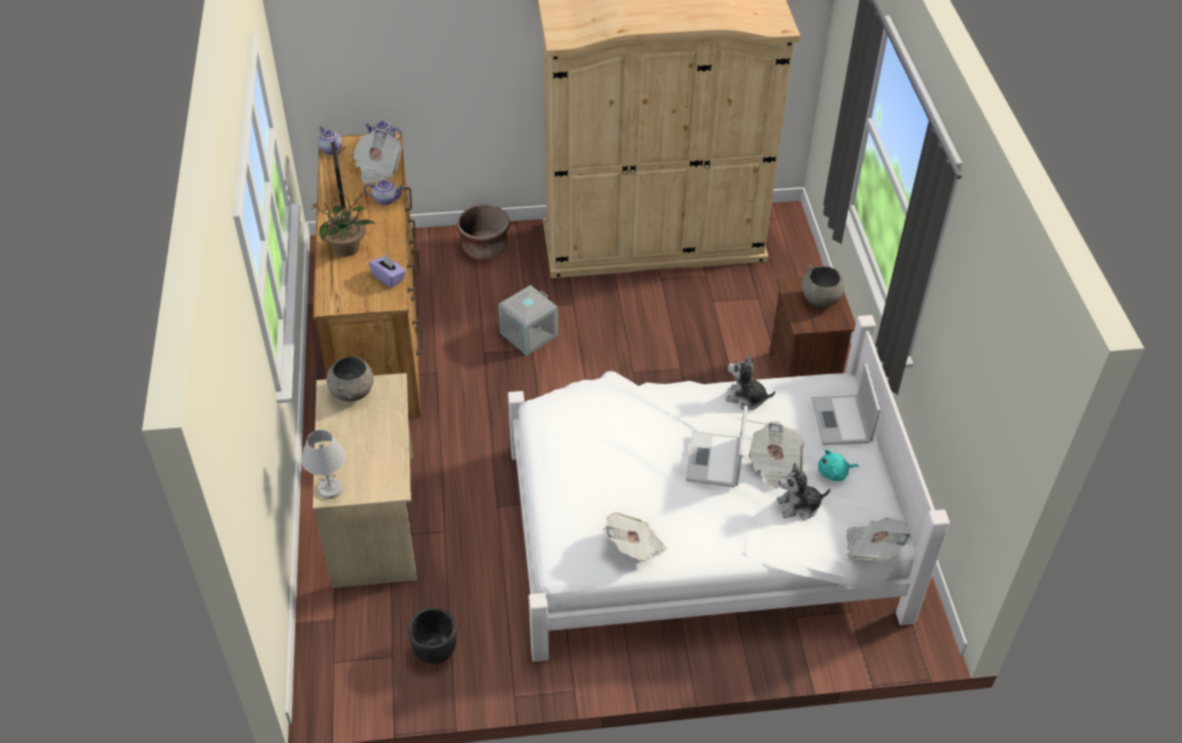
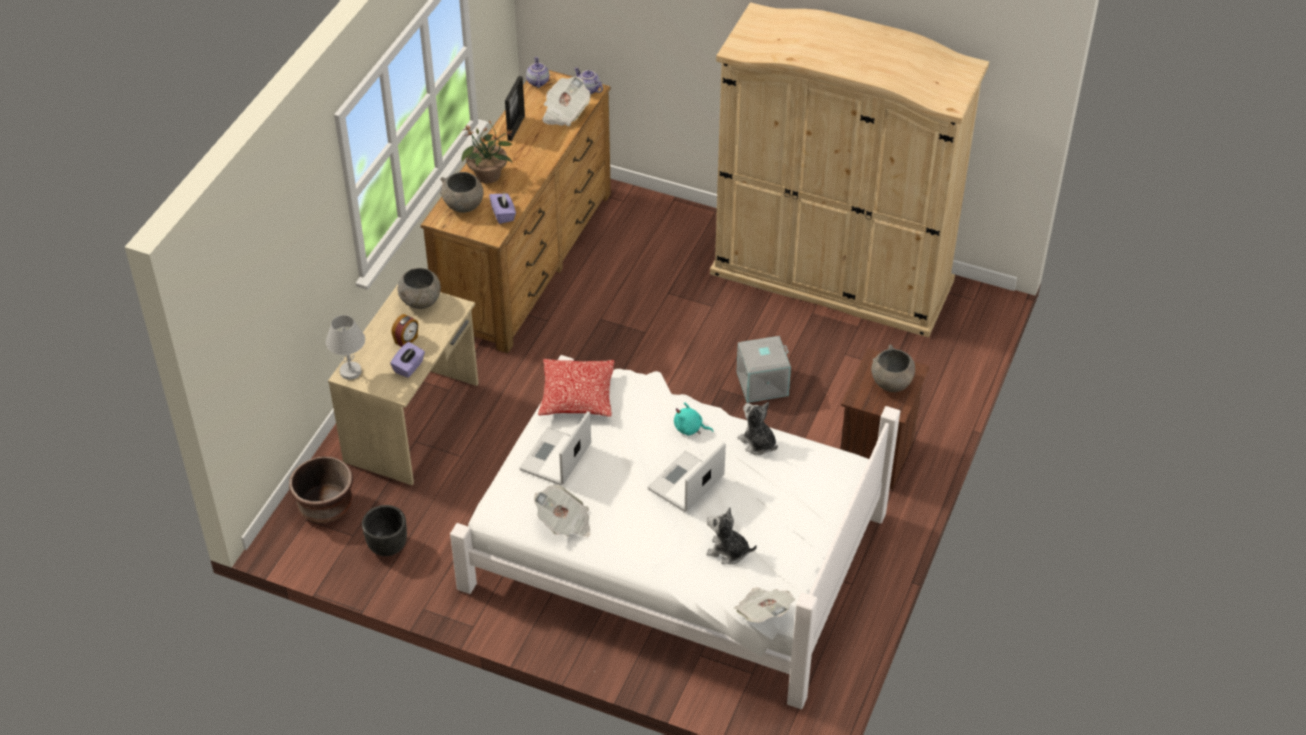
camera: 30 degrees right, 0 degrees up
teapot [364,180,405,205] -> none
brown planter [457,205,510,260] -> brown planter moved to [289,456,353,523]
grey storage box [498,285,558,356] -> grey storage box moved to [736,336,791,403]
newspaper [749,421,804,489] -> none
laptop [811,364,880,445] -> laptop moved to [519,411,591,486]
turquoise plush toy [818,450,859,481] -> turquoise plush toy moved to [674,402,714,435]
none -> purple tissue box [390,342,425,378]
none -> alarm clock [391,314,418,347]
none -> grey bowl [440,172,483,213]
none -> pillow [538,359,614,417]

